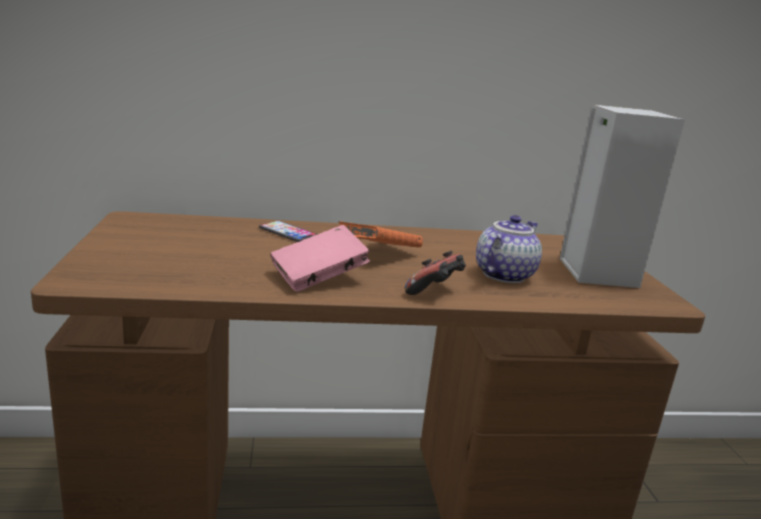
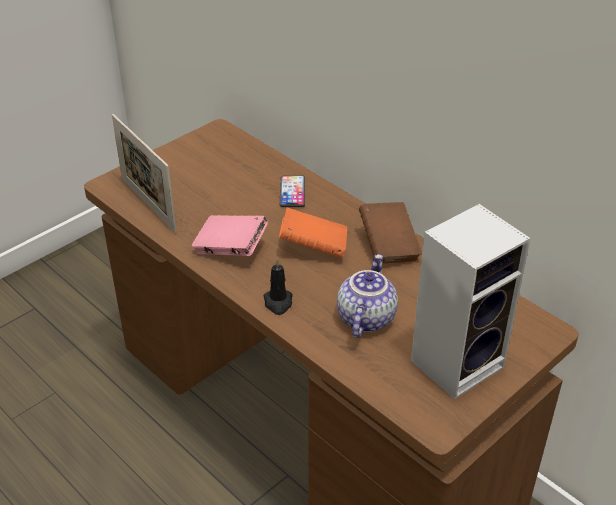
camera: 55 degrees right, 20 degrees up
game controller [405,250,466,295] -> black candle [263,258,293,315]
teapot [476,215,542,283] -> teapot turned 75 degrees counterclockwise [337,254,398,338]
none -> picture frame [112,114,176,233]
none -> brown book [359,202,422,263]

